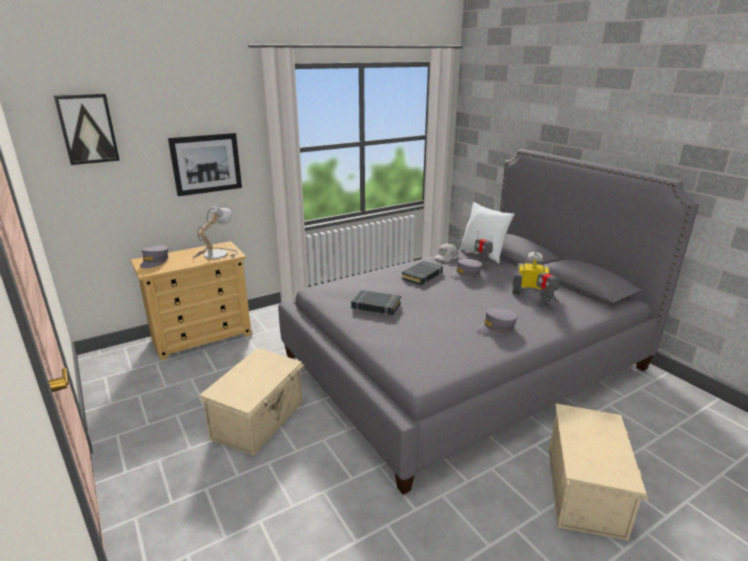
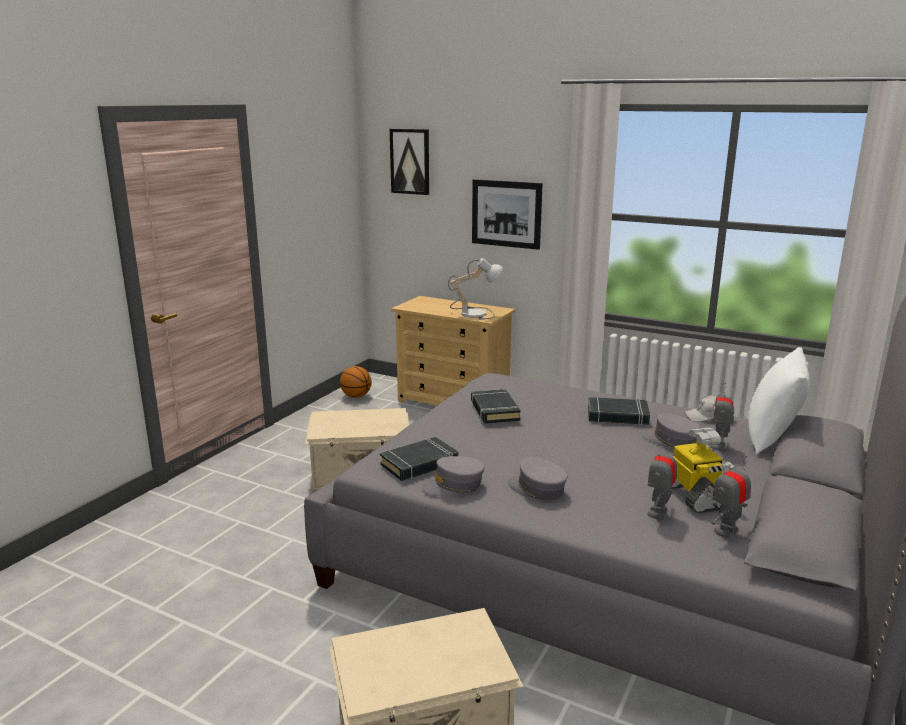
camera: 60 degrees right, 5 degrees down
grey cap [140,245,168,268] -> grey cap moved to [422,456,485,497]
none -> basketball [340,366,371,398]
none -> black book [380,437,458,481]
none -> toy robot [712,456,751,539]

